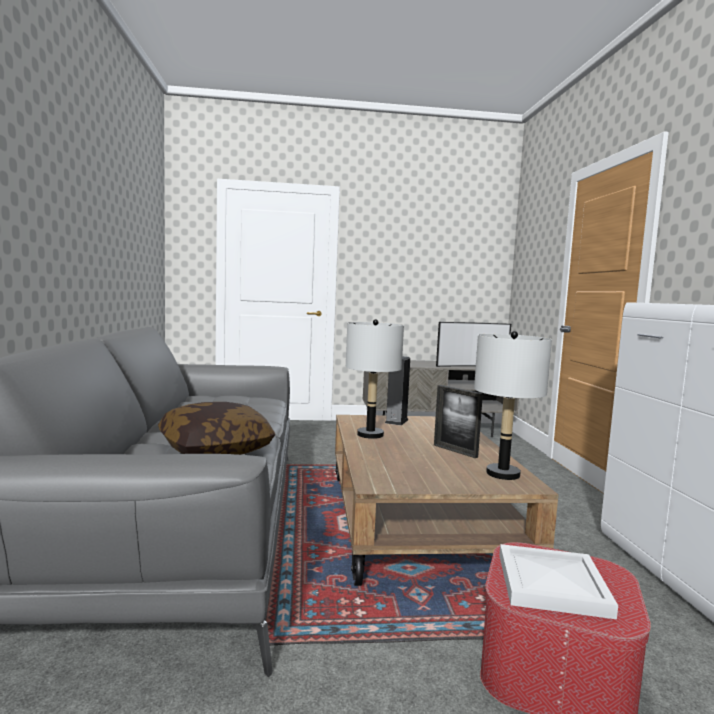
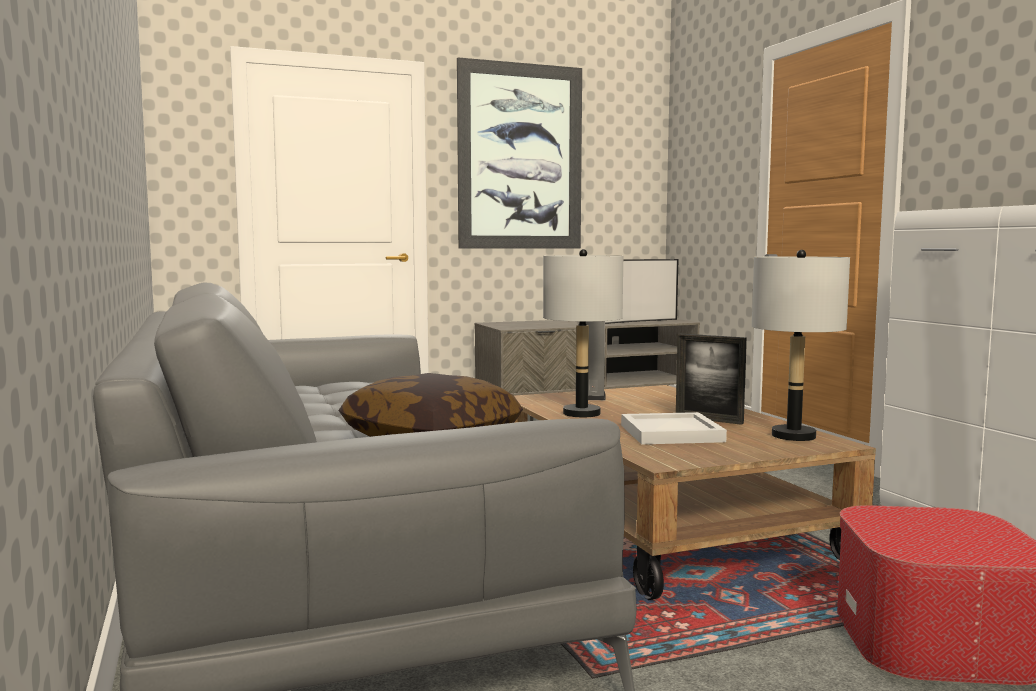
camera: 15 degrees left, 0 degrees up
white tray [499,544,618,619] -> white tray moved to [621,412,727,444]
none -> picture [457,57,582,249]

